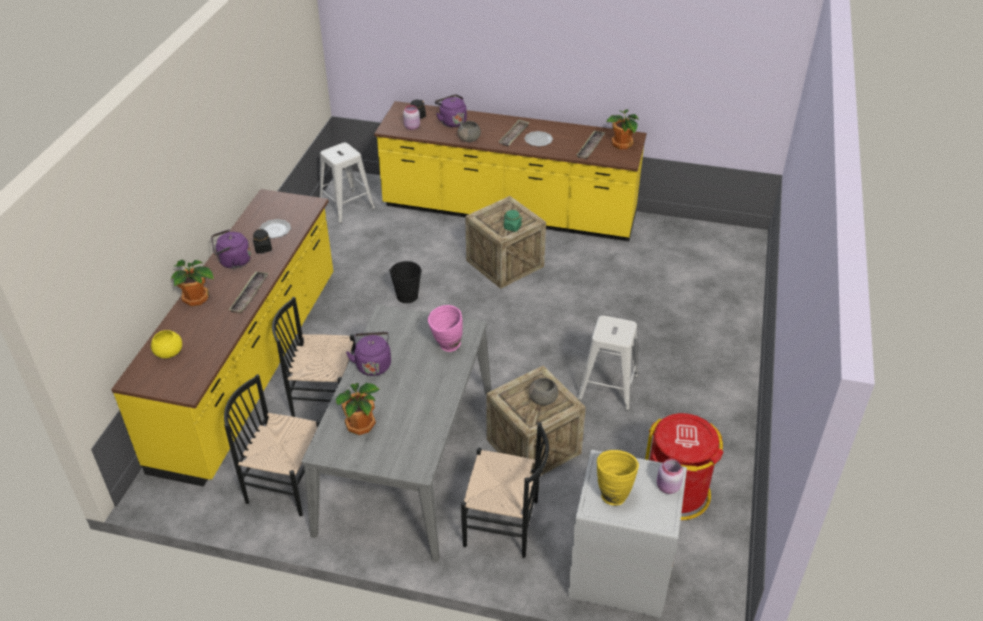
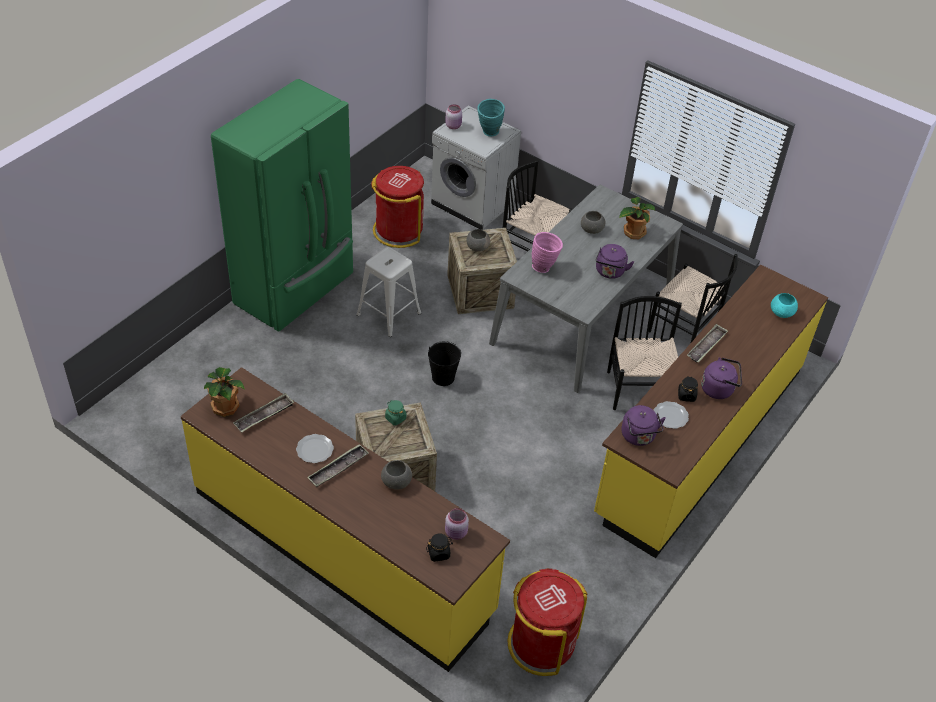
camera: 160 degrees left, 5 degrees up
yellow bowl [151,330,182,358] -> turquoise bowl [771,293,798,318]
potted plant [170,260,214,306] -> none
black chair [272,297,355,417] -> black chair turned 120 degrees counterclockwise [607,296,682,410]
white stool [319,142,375,223] -> red trash can [508,568,587,676]
black bucket [389,261,422,303] -> black bucket moved to [428,341,461,386]
purple kettle [435,94,467,127] -> purple kettle moved to [621,405,666,446]
yellow vase [597,450,639,506] -> turquoise vase [477,99,505,136]
none -> green fridge [211,79,353,331]
none -> grey bowl [581,211,605,234]

